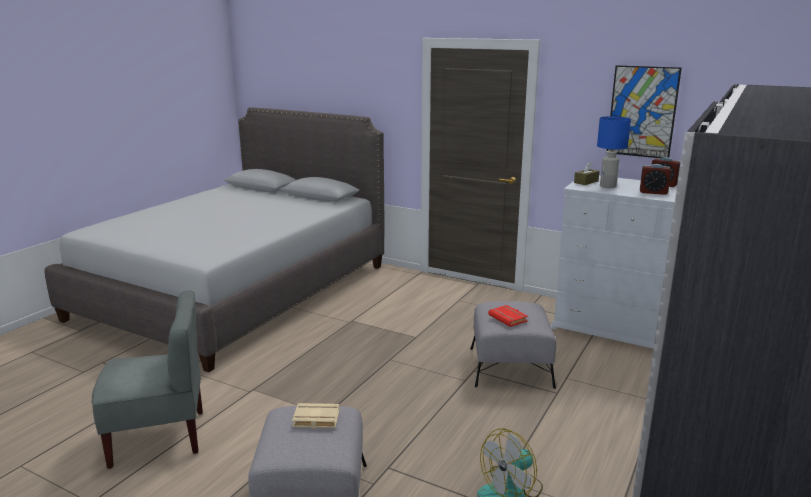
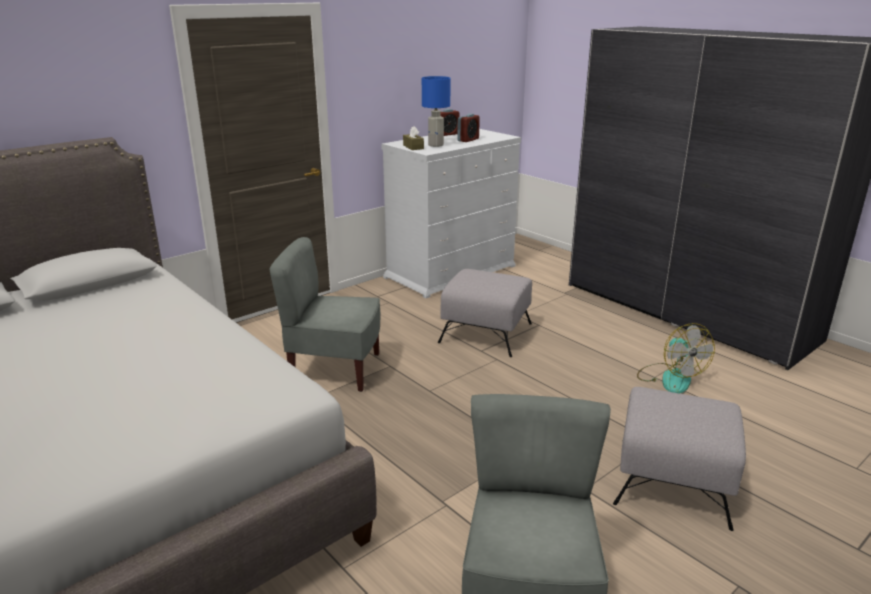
camera: 70 degrees left, 5 degrees up
beige book [292,403,340,429] -> none
red book [488,305,528,327] -> none
picture [606,65,682,158] -> none
none -> grey chair [269,237,380,392]

